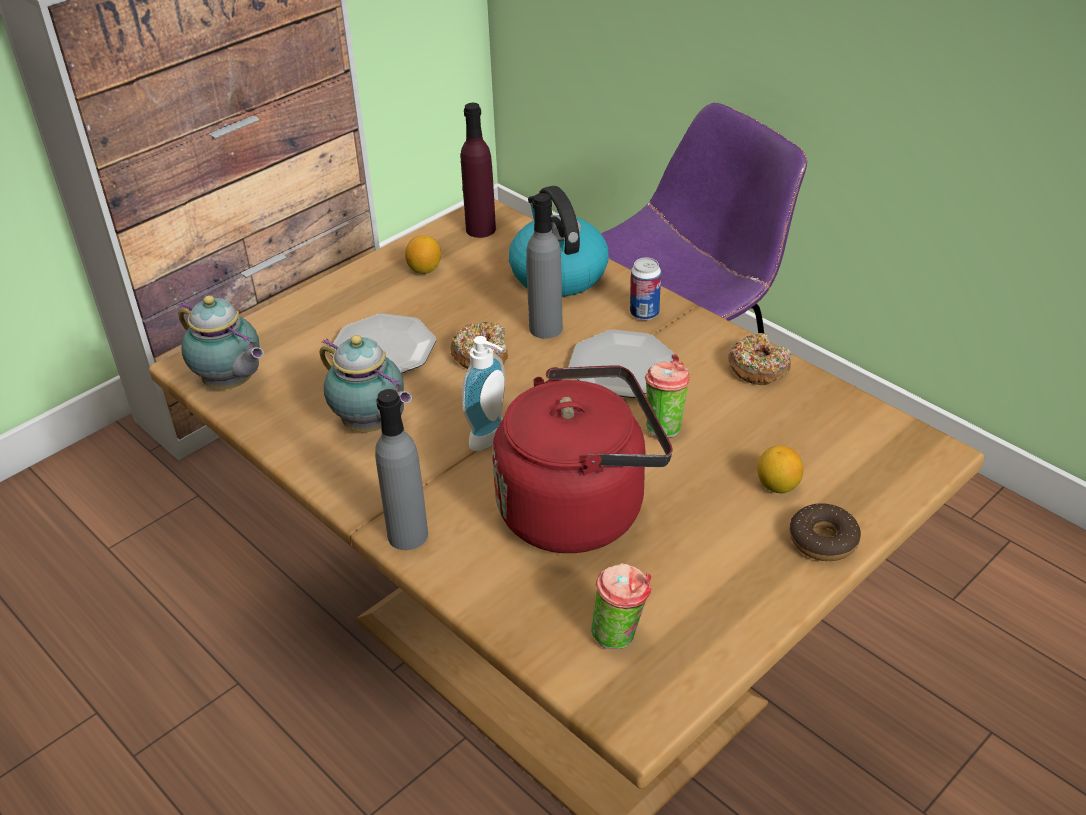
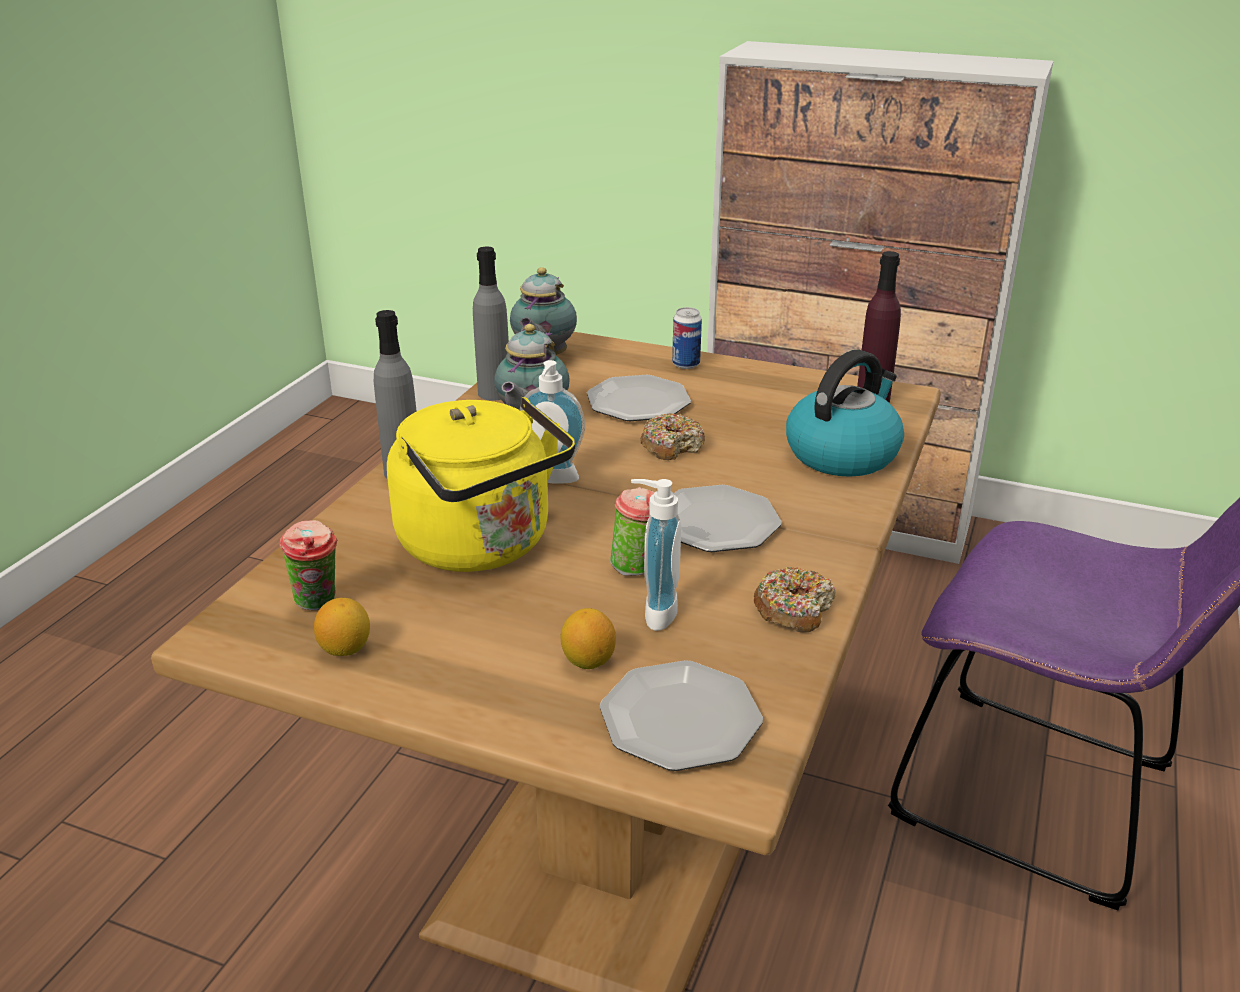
camera: 65 degrees right, 10 degrees down
lemon [405,235,441,274] -> lemon moved to [314,598,370,656]
red kettle [492,365,673,553] -> yellow kettle [387,397,575,572]
grey bottle [526,193,563,339] -> grey bottle moved to [473,247,509,401]
can [630,257,661,320] -> can moved to [672,307,702,369]
donut [790,503,861,561] -> none
none -> plate [600,660,763,771]
none -> soap dispenser [631,479,681,631]

